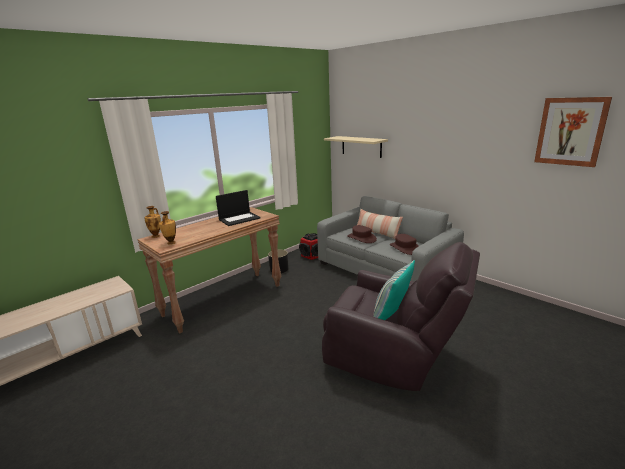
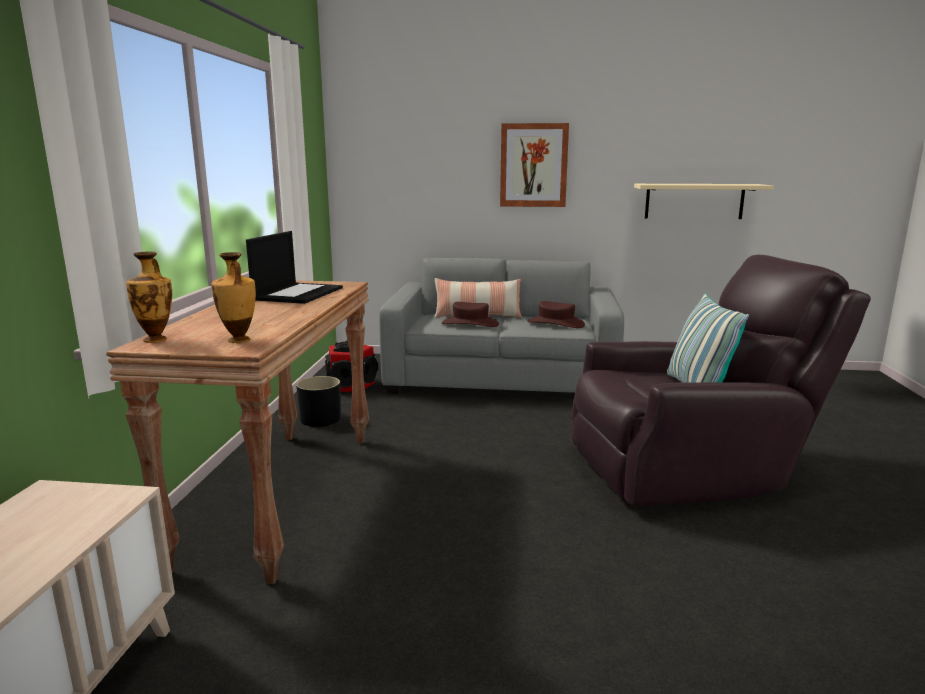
camera: 40 degrees left, 5 degrees down
beige shelf [324,136,388,158] -> beige shelf moved to [634,184,774,219]
picture [534,97,612,167] -> picture moved to [500,123,569,207]

